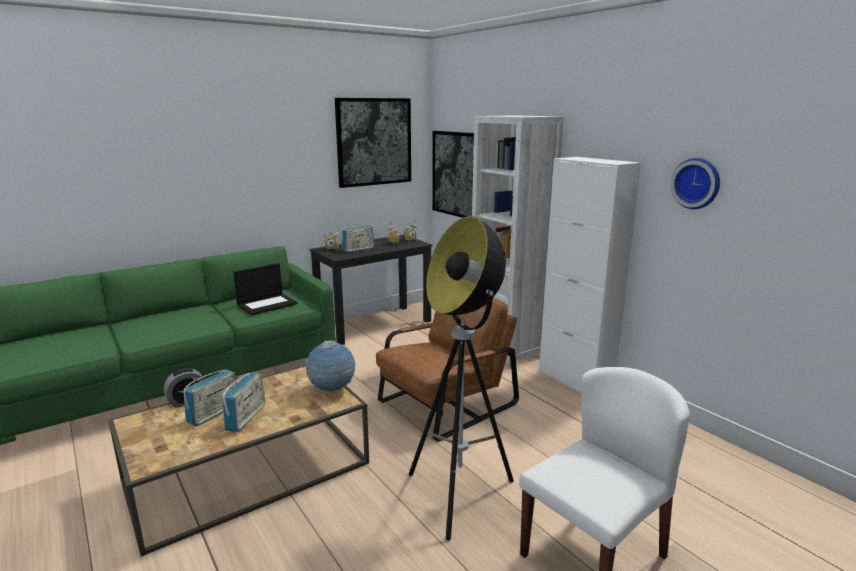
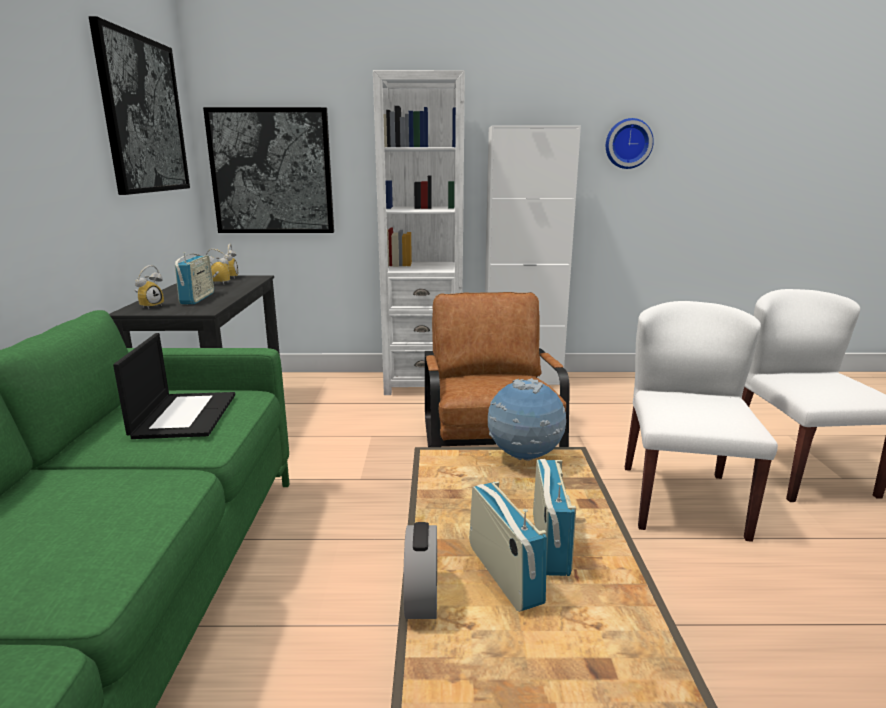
camera: 55 degrees left, 0 degrees up
radio [222,373,265,432] -> radio turned 45 degrees clockwise [533,459,576,576]
floor lamp [409,216,514,541] -> white chair [625,301,778,542]

